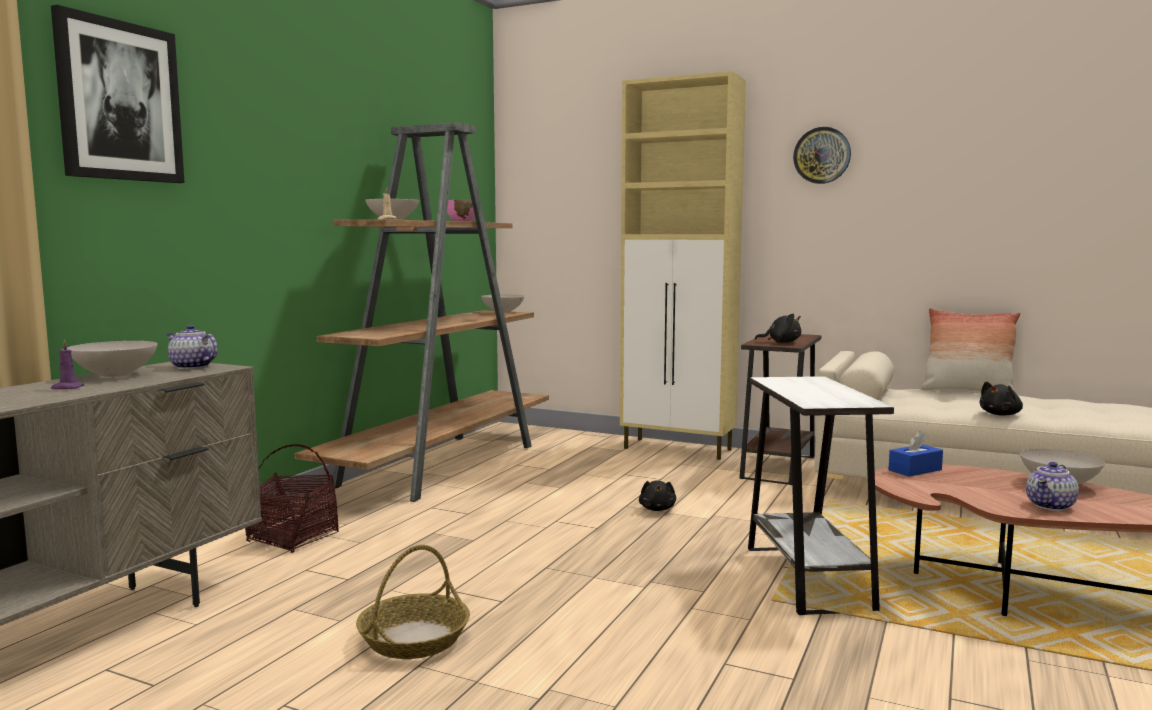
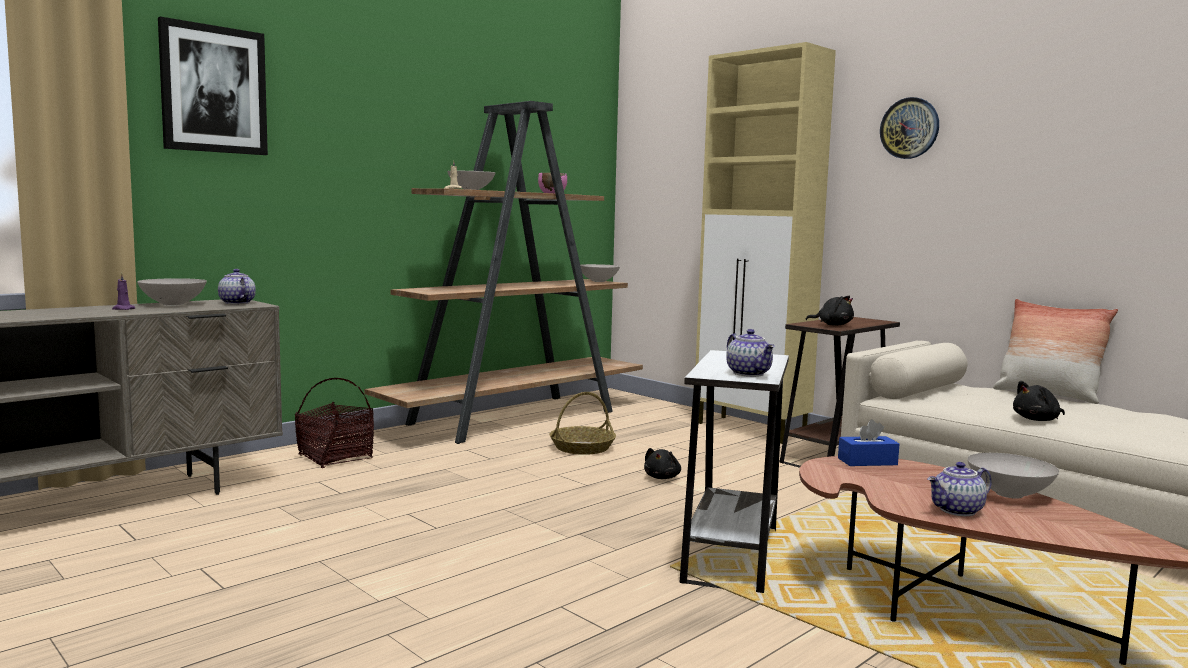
camera: 20 degrees right, 0 degrees up
basket [356,545,470,659] -> basket moved to [549,392,616,455]
none -> teapot [726,329,775,377]

